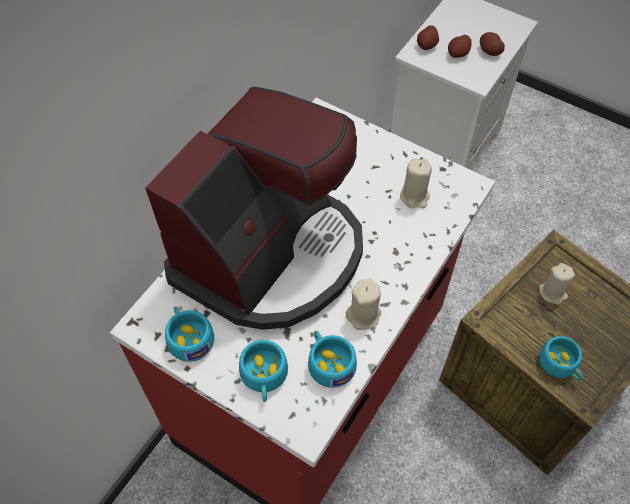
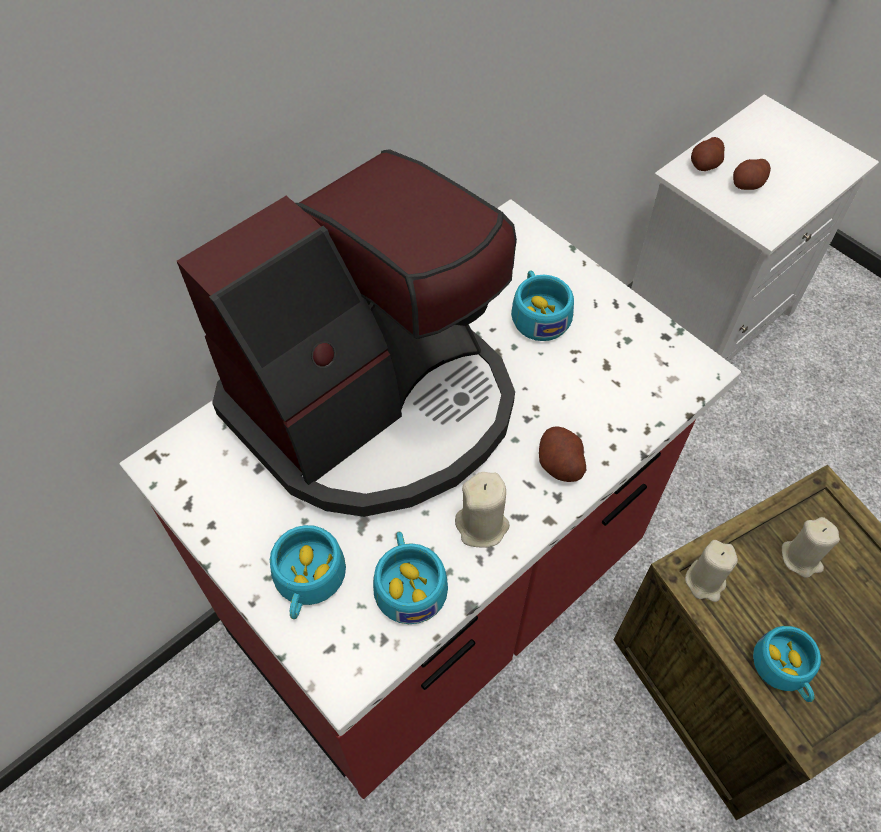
camera: 15 degrees right, 0 degrees up
turquoise cup [165,307,214,362] -> turquoise cup moved to [511,270,574,341]
beige candle [400,158,432,209] -> beige candle moved to [685,540,738,602]
potato [480,32,505,56] -> potato moved to [539,427,586,482]

